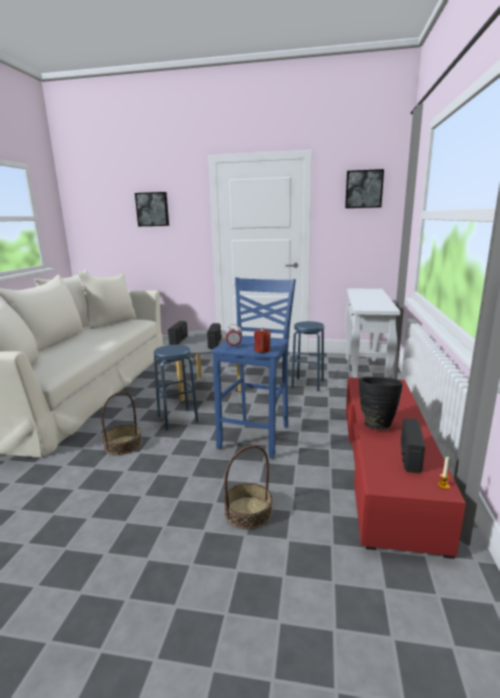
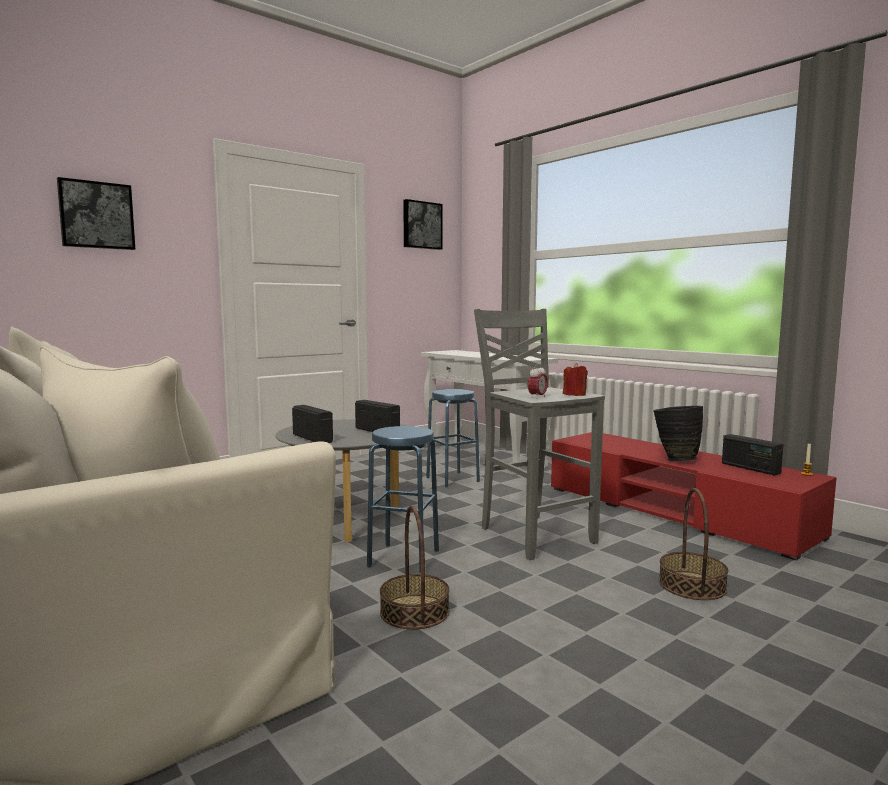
camera: 50 degrees left, 10 degrees down
blue stool [212,277,296,459] -> grey stool [474,309,605,560]

